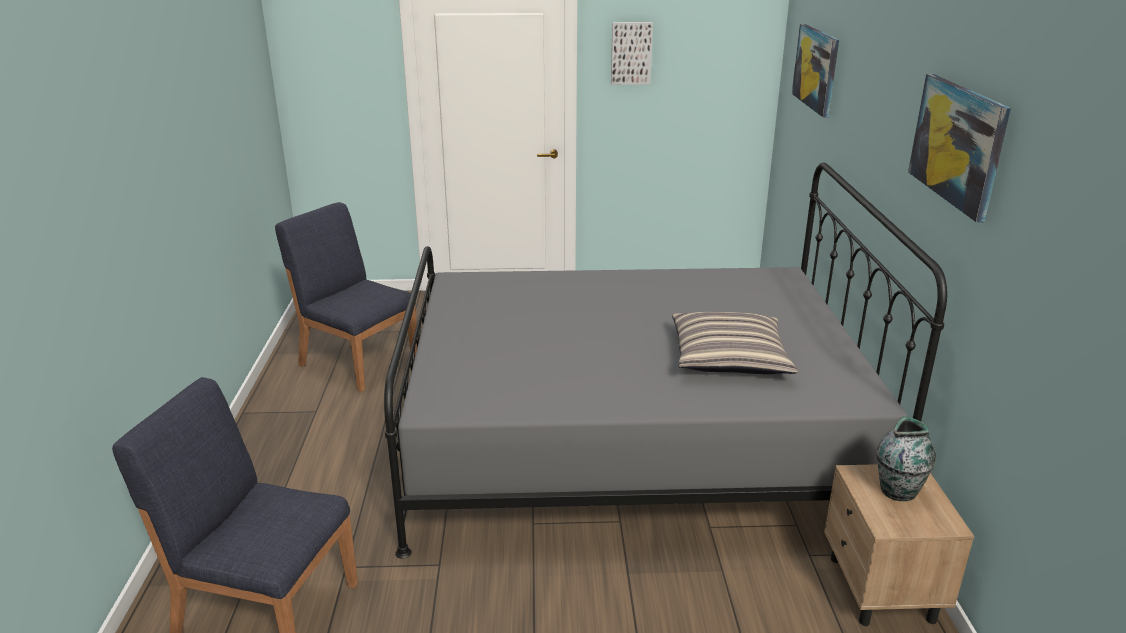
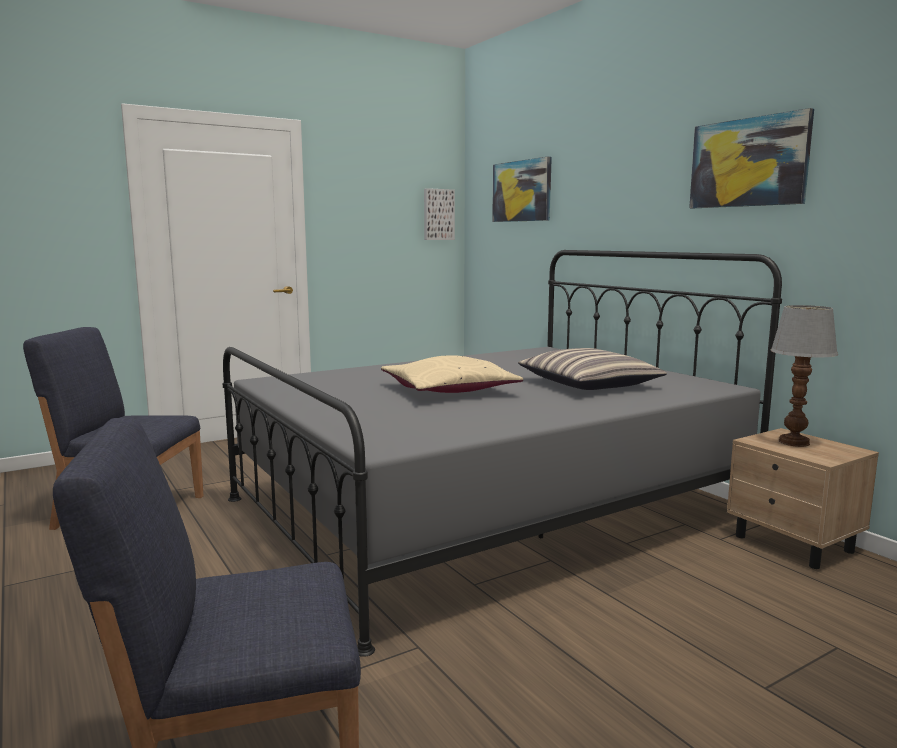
camera: 30 degrees left, 15 degrees down
picture [611,22,653,85] -> picture moved to [424,188,455,240]
vase [877,416,936,501] -> table lamp [770,305,838,447]
none -> beige pillow [381,355,523,393]

